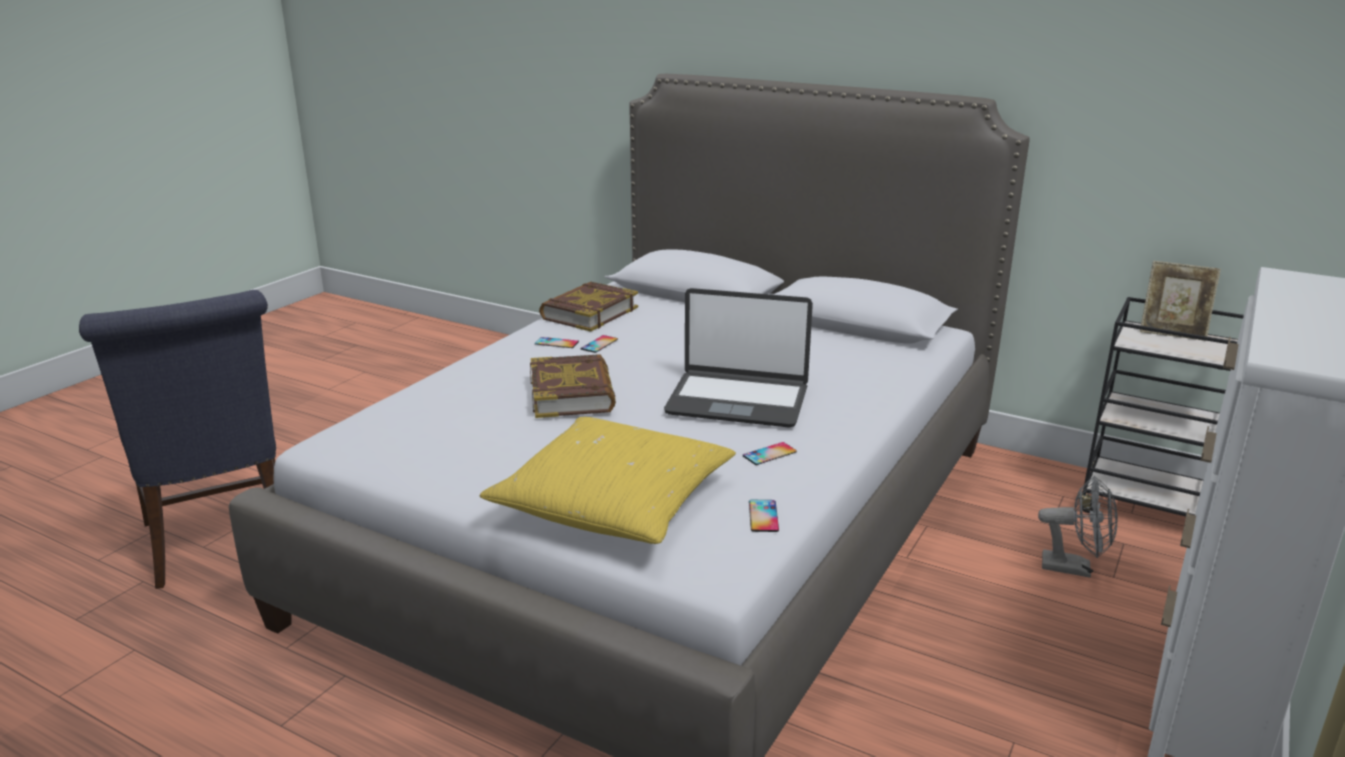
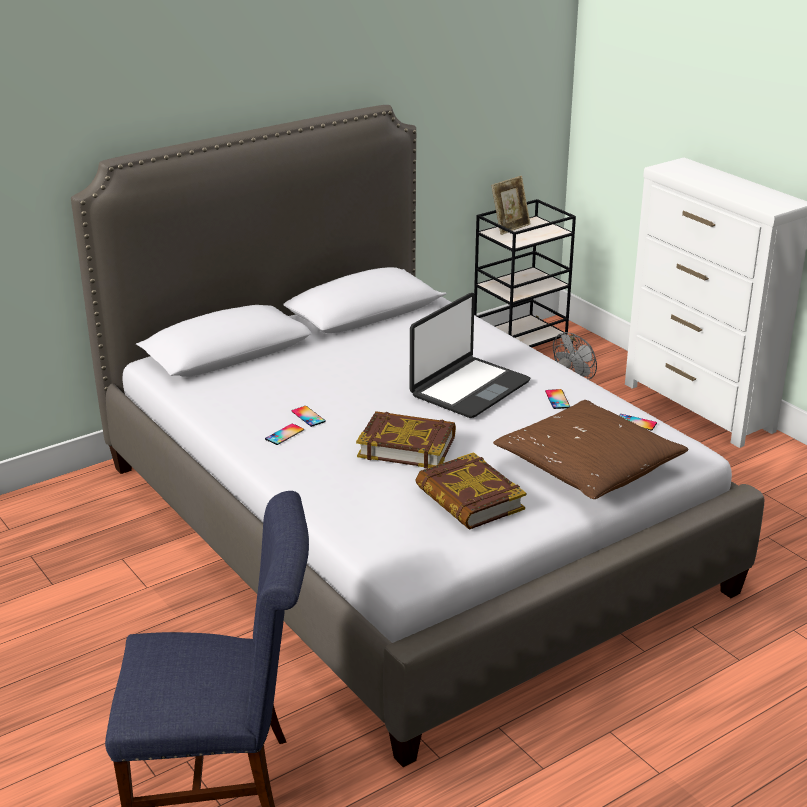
camera: 65 degrees left, 5 degrees up
yellow pillow [479,417,736,544] -> brown pillow [493,400,688,499]
book [539,282,638,332] -> book moved to [415,452,526,530]

